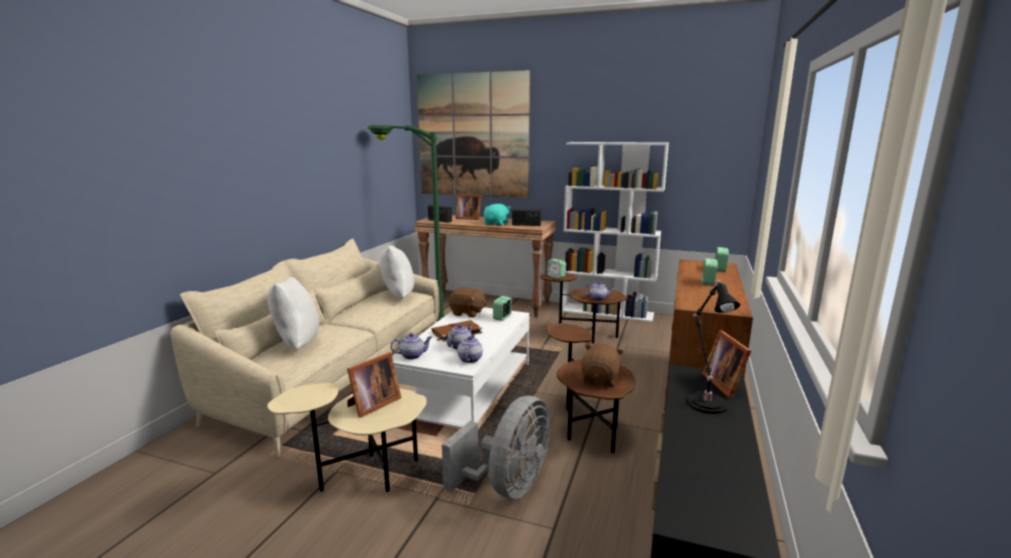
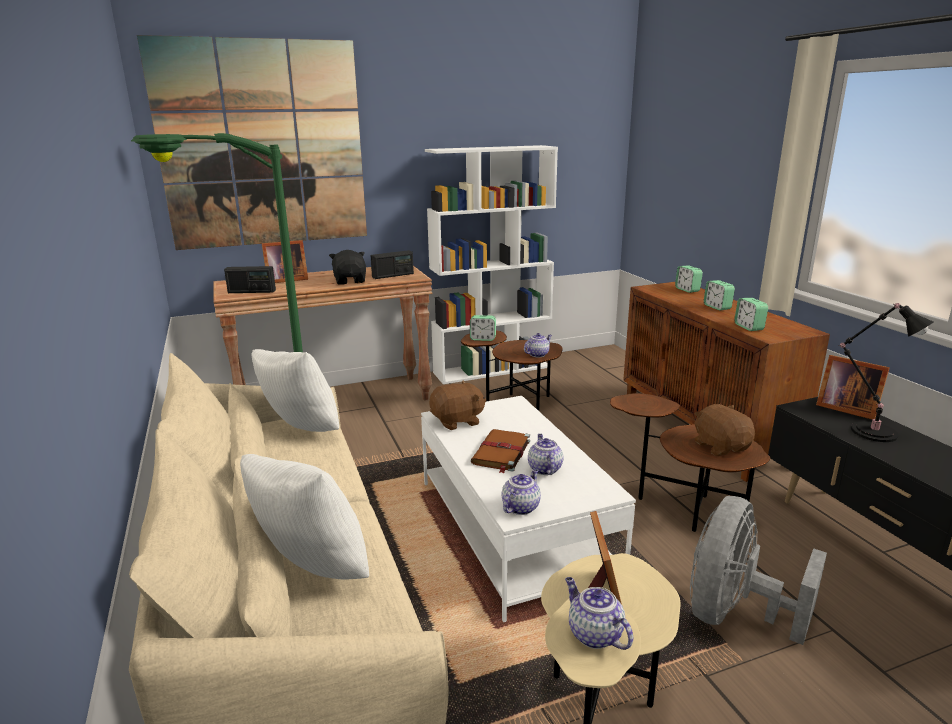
camera: 40 degrees left, 5 degrees up
grey fan [442,396,550,499] -> grey fan turned 135 degrees counterclockwise [690,496,827,645]
teapot [457,335,483,363] -> teapot moved to [565,577,633,650]
turquoise plush toy [484,204,510,226] -> black plush toy [329,250,366,285]
alarm clock [493,296,512,321] -> alarm clock moved to [734,298,768,331]

